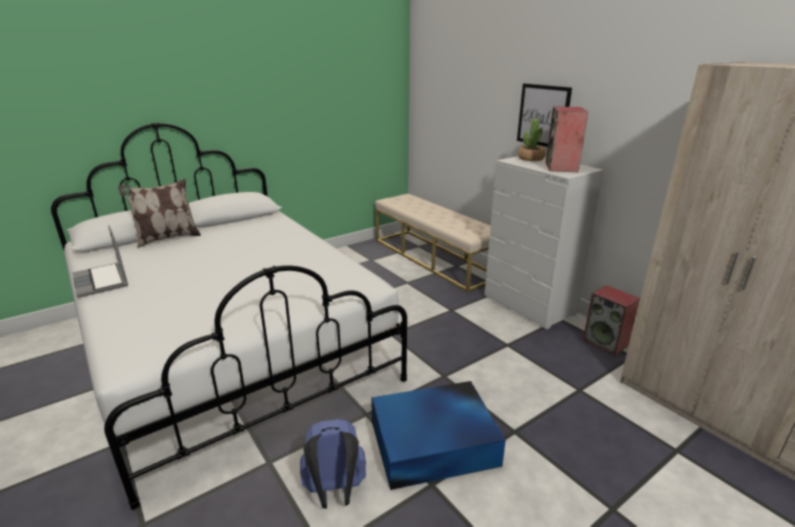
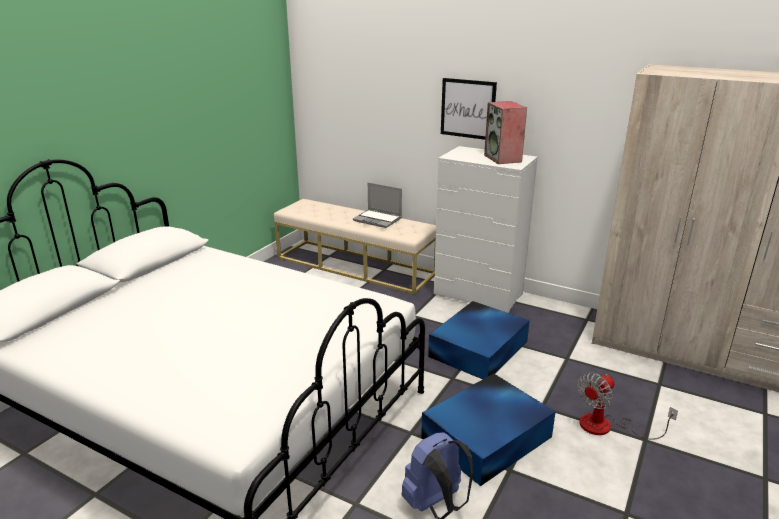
camera: 25 degrees left, 0 degrees up
laptop [72,225,128,298] -> laptop moved to [353,183,402,228]
pillow [118,178,201,248] -> none
potted plant [518,118,545,161] -> none
speaker [583,285,640,356] -> none
none -> blue storage box [428,301,530,379]
none -> fan [578,373,678,440]

